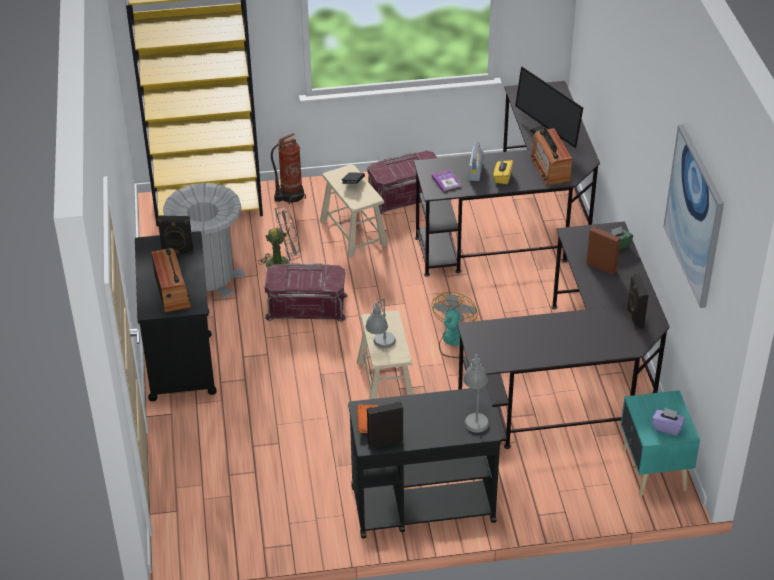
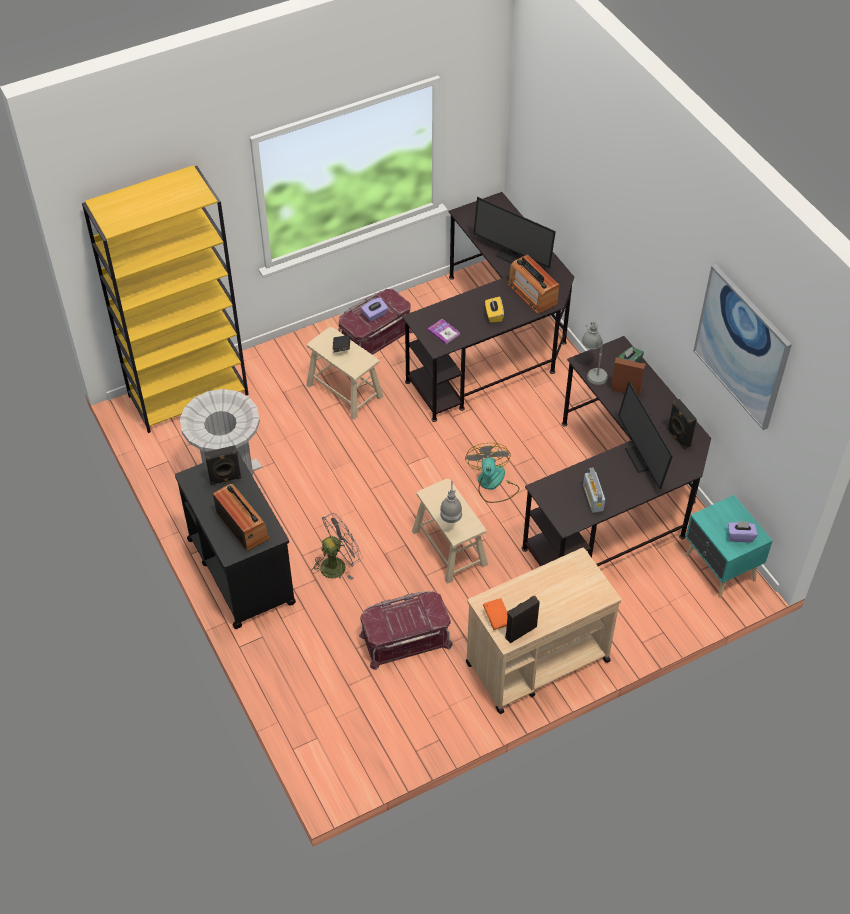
camera: 20 degrees left, 10 degrees up
grey fan [258,206,301,268] -> grey fan moved to [312,513,362,580]
red storage box [265,263,347,322] -> red storage box moved to [359,591,453,670]
fire extinguisher [271,133,306,204] -> none
black cart [348,387,501,538] -> beige cart [466,548,621,714]
grey table lamp [463,354,489,433] -> grey table lamp moved to [581,321,608,385]
radio [469,141,483,181] -> radio moved to [583,467,605,513]
none -> purple tissue box [361,297,388,322]
none -> monitor [618,381,673,489]

